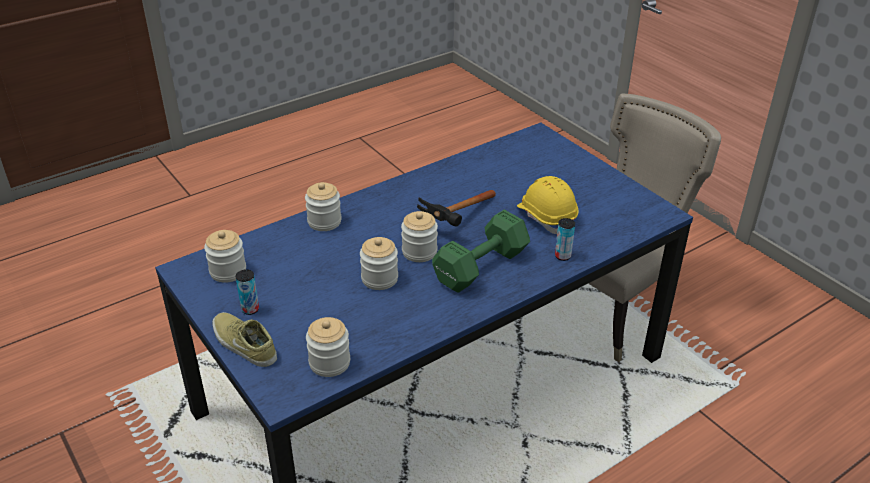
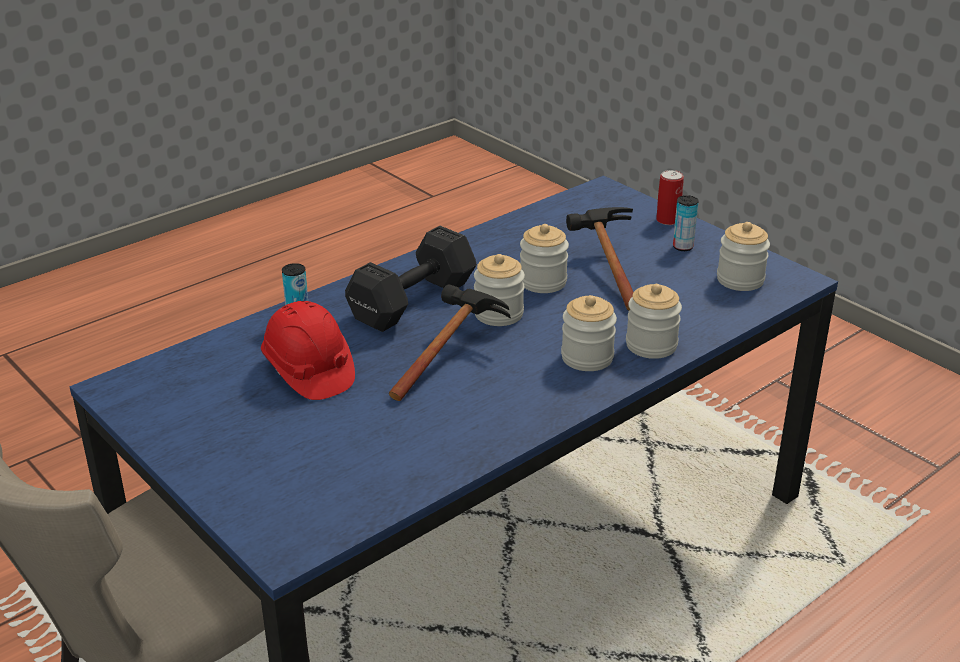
camera: 175 degrees right, 5 degrees down
beige shoe [212,312,277,367] -> can [656,170,684,225]
jar [306,317,350,377] -> jar moved to [561,295,617,371]
green dumbbell [432,210,530,293] -> black dumbbell [345,226,477,332]
yellow hard hat [517,176,578,234] -> red hard hat [261,301,355,400]
none -> hammer [566,207,634,311]

